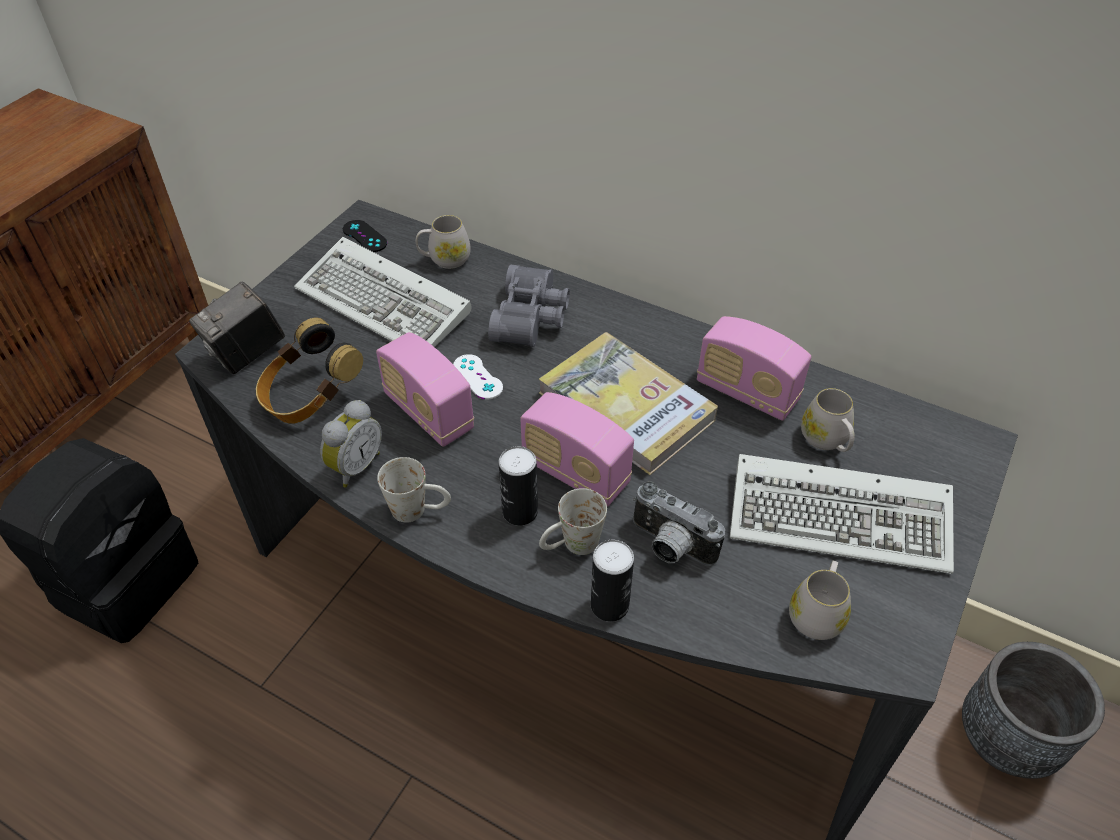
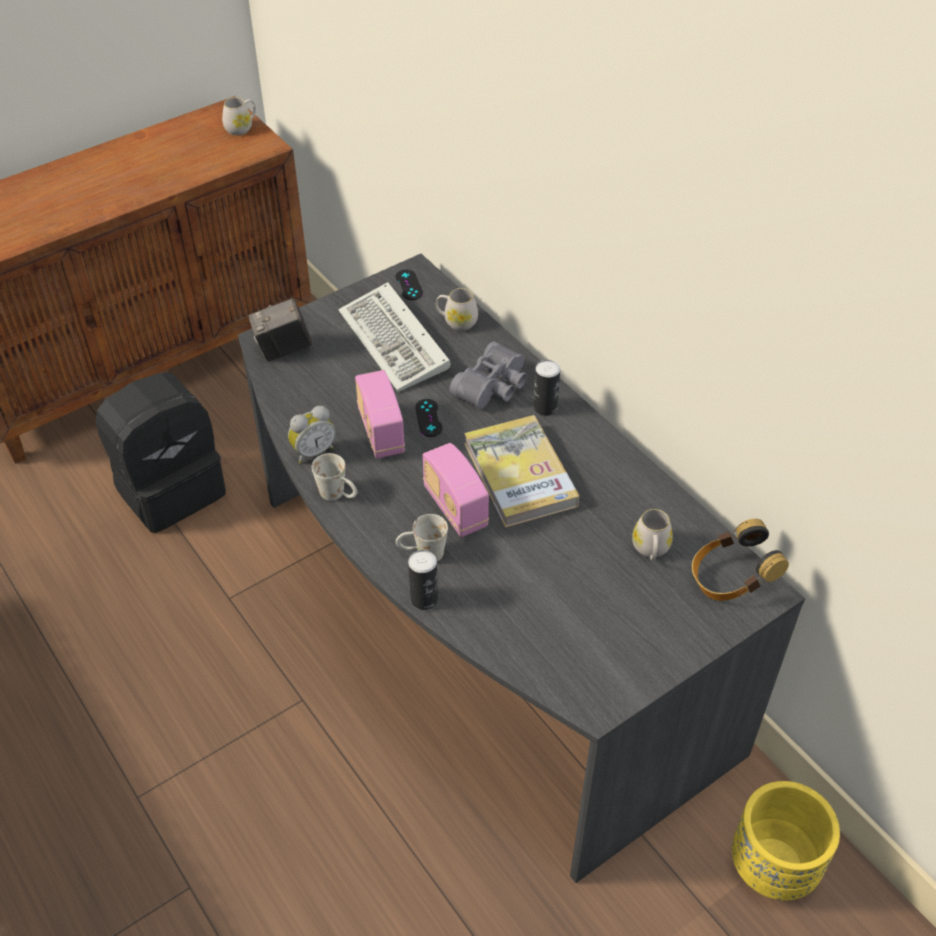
camera: 25 degrees right, 0 degrees up
headphones [256,318,363,424] -> headphones moved to [692,519,789,601]
white game controller [453,354,503,399] -> black game controller [415,399,443,437]
can [498,446,538,526] -> can moved to [533,360,560,416]
camera [633,481,725,566] -> none
radio [697,316,811,421] -> none
keyboard [730,454,954,574] -> none
white mug [789,561,851,640] -> white mug moved to [222,97,256,135]
grey planter [962,642,1105,779] -> yellow planter [732,781,840,900]

